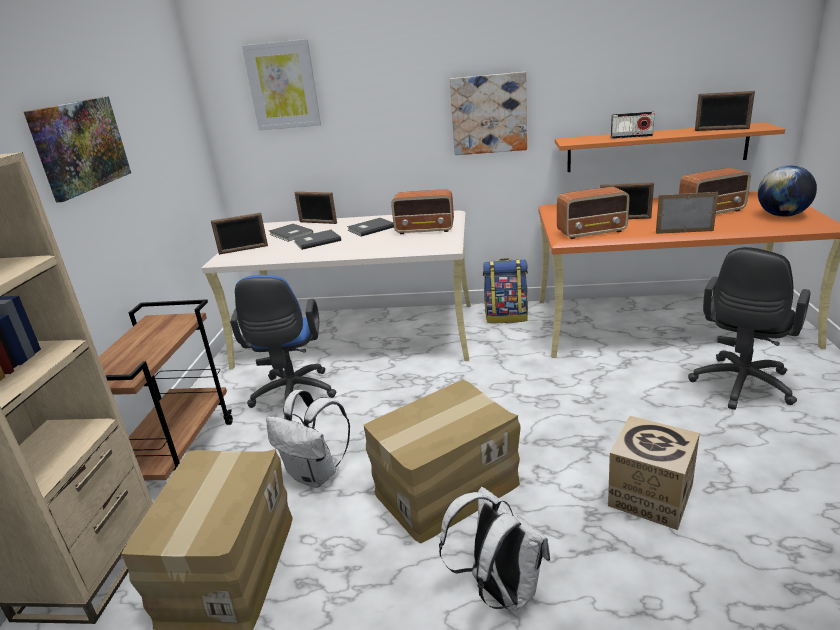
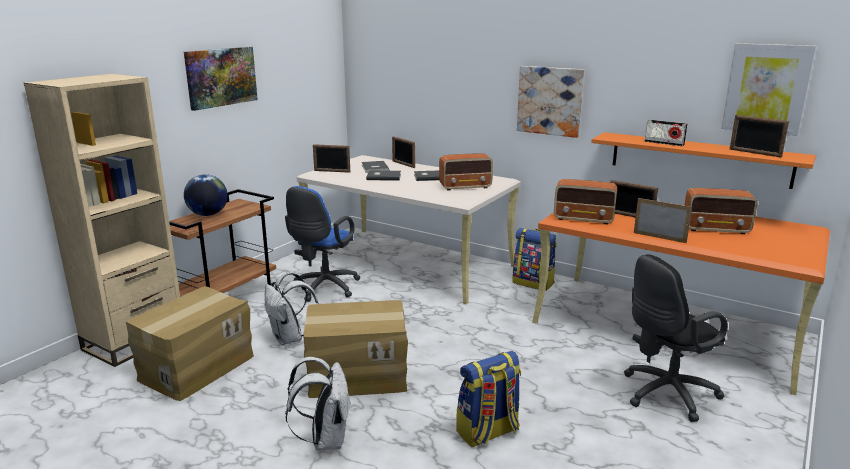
camera: 25 degrees right, 5 degrees down
picture [242,39,321,130] -> picture moved to [721,43,816,136]
radio [391,190,454,234] -> radio turned 45 degrees counterclockwise [439,153,493,191]
cardboard box [608,416,700,530] -> backpack [457,351,521,447]
globe [758,165,817,217] -> globe moved to [184,174,228,216]

